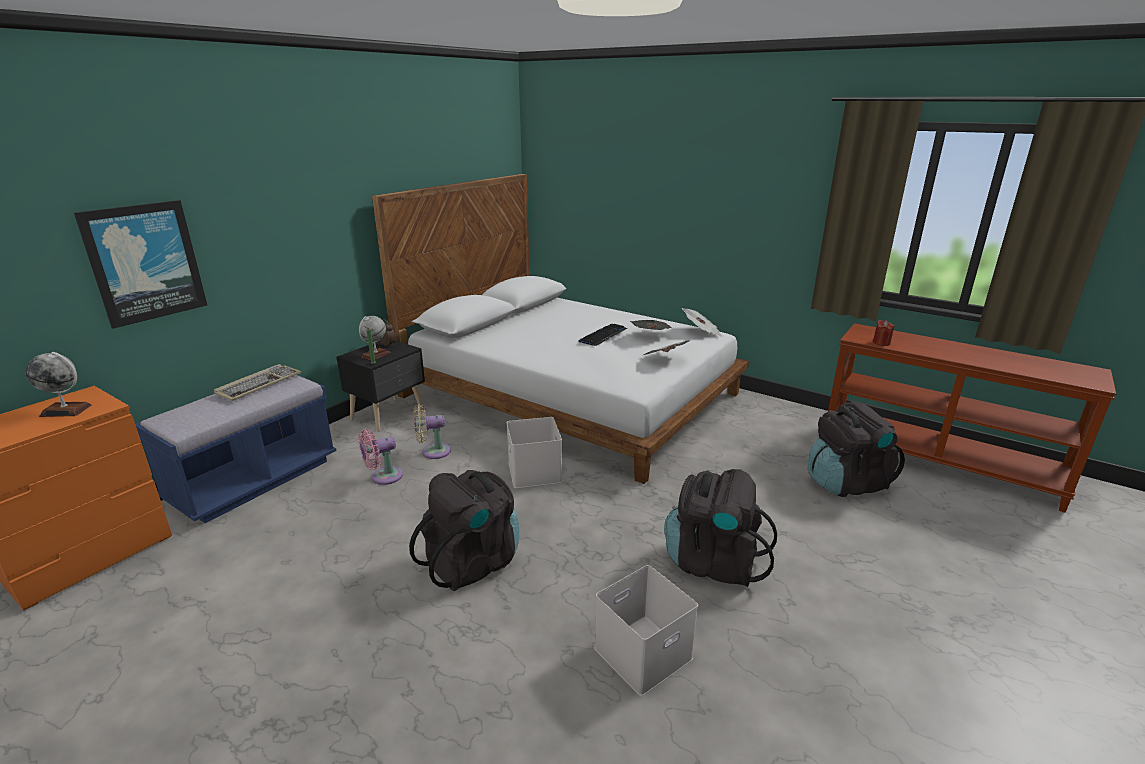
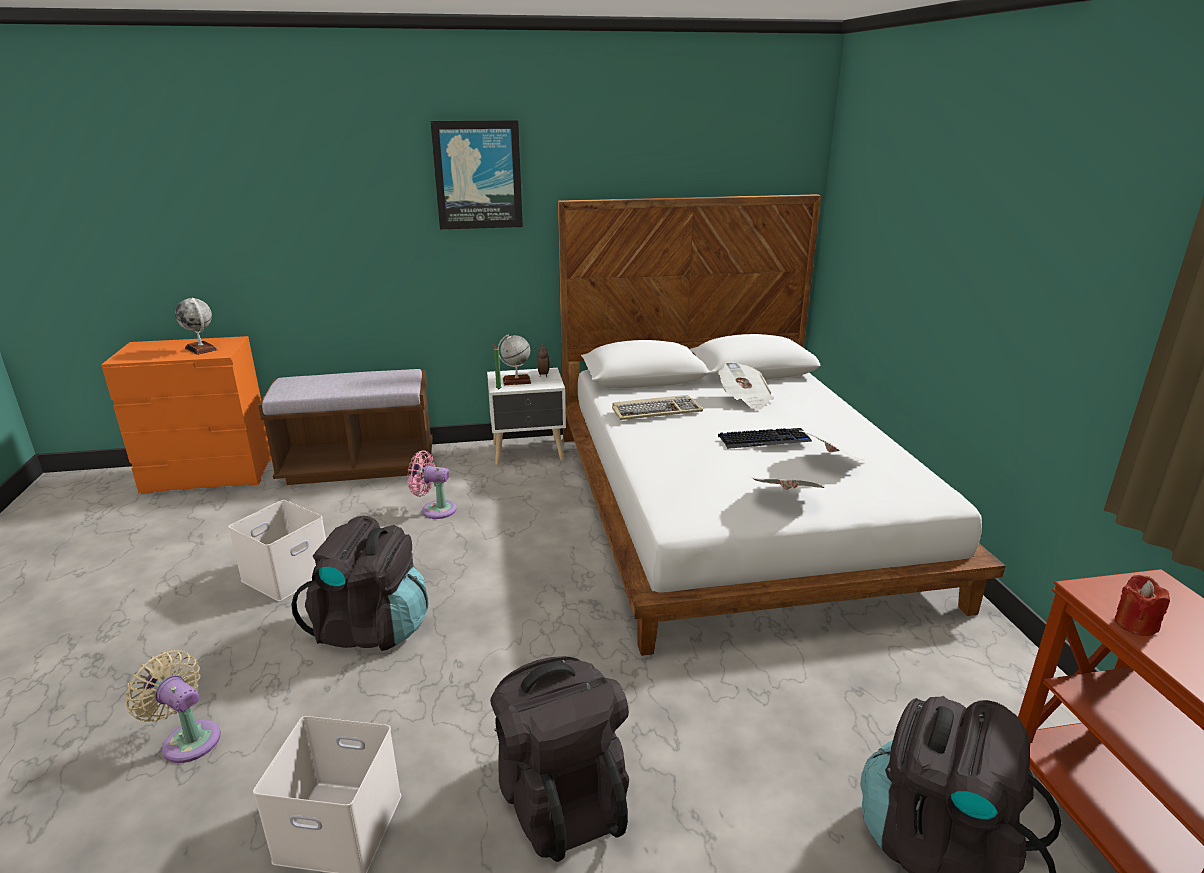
camera: 45 degrees right, 0 degrees up
picture [74,200,207,329] -> picture moved to [431,120,523,229]
blue bench [135,375,336,523] -> brown bench [258,369,432,485]
keyboard [214,364,301,401] -> keyboard moved to [612,395,703,420]
black nightstand [337,341,425,431] -> white nightstand [487,368,566,465]
beige fan [413,404,451,459] -> beige fan moved to [125,650,221,763]
white storage box [507,417,562,488] -> white storage box moved to [228,500,326,601]
newspaper [682,308,723,337] -> newspaper moved to [718,361,774,411]

